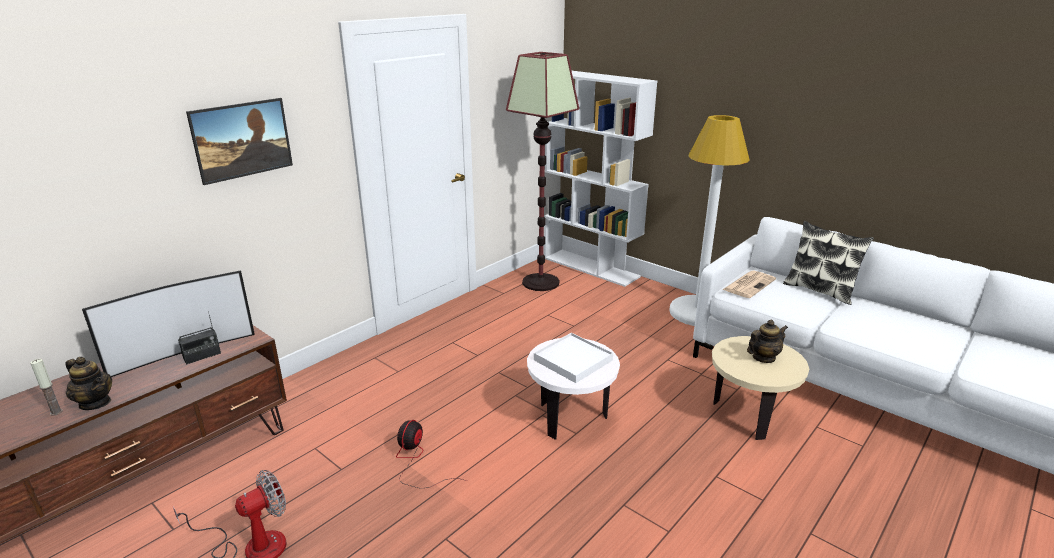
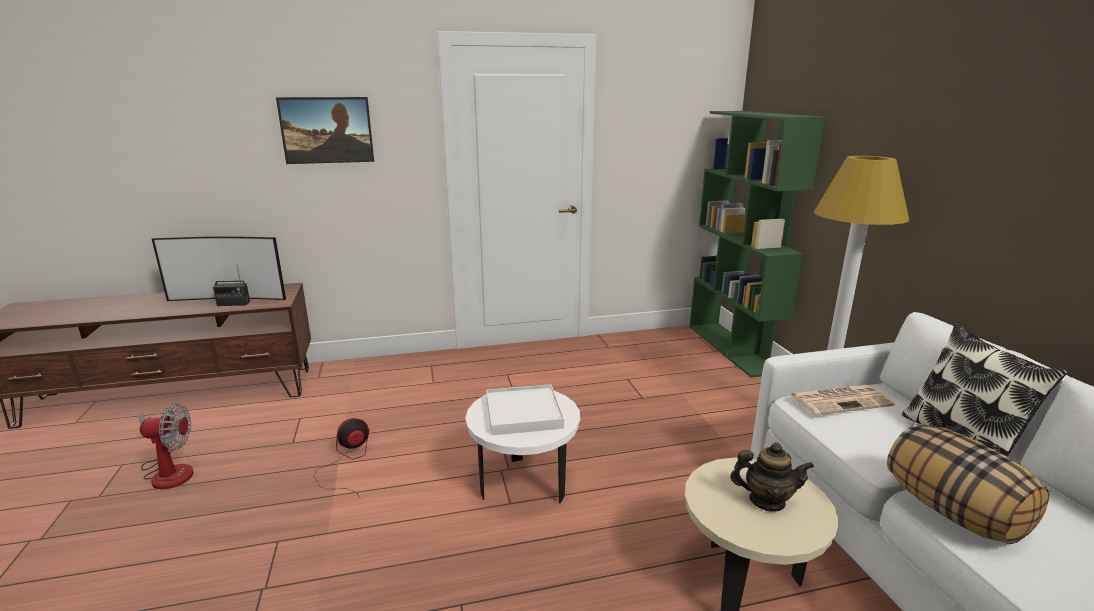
camera: 35 degrees right, 5 degrees down
candle [30,359,63,416] -> none
teapot [65,357,112,410] -> none
floor lamp [506,52,579,291] -> none
white bookcase [544,71,657,287] -> green bookcase [689,111,825,378]
none -> pillow [887,424,1049,544]

